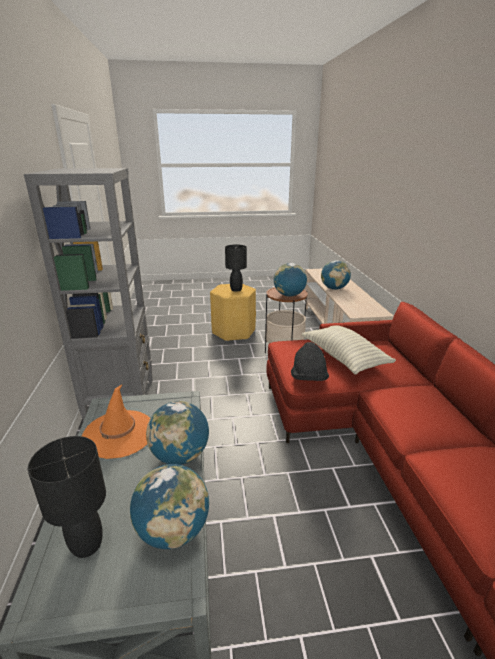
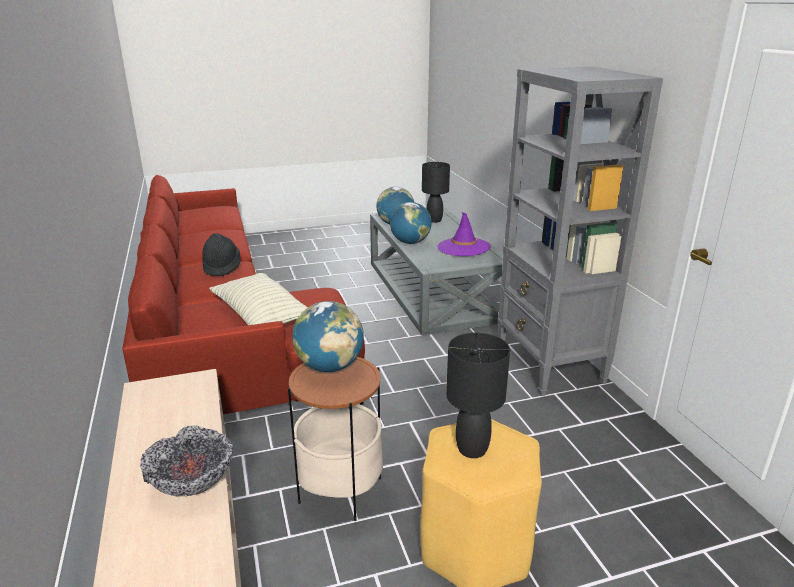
camera: 170 degrees right, 0 degrees up
orange hat [82,384,150,459] -> purple hat [438,212,491,256]
black hat [291,342,329,381] -> black hat moved to [202,233,240,276]
globe [321,260,351,290] -> bowl [140,425,233,497]

